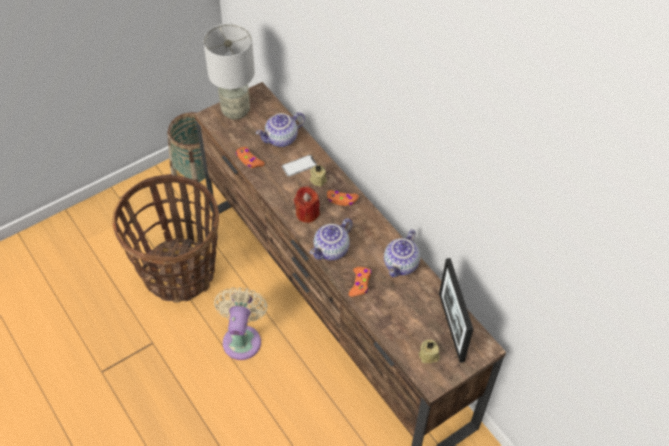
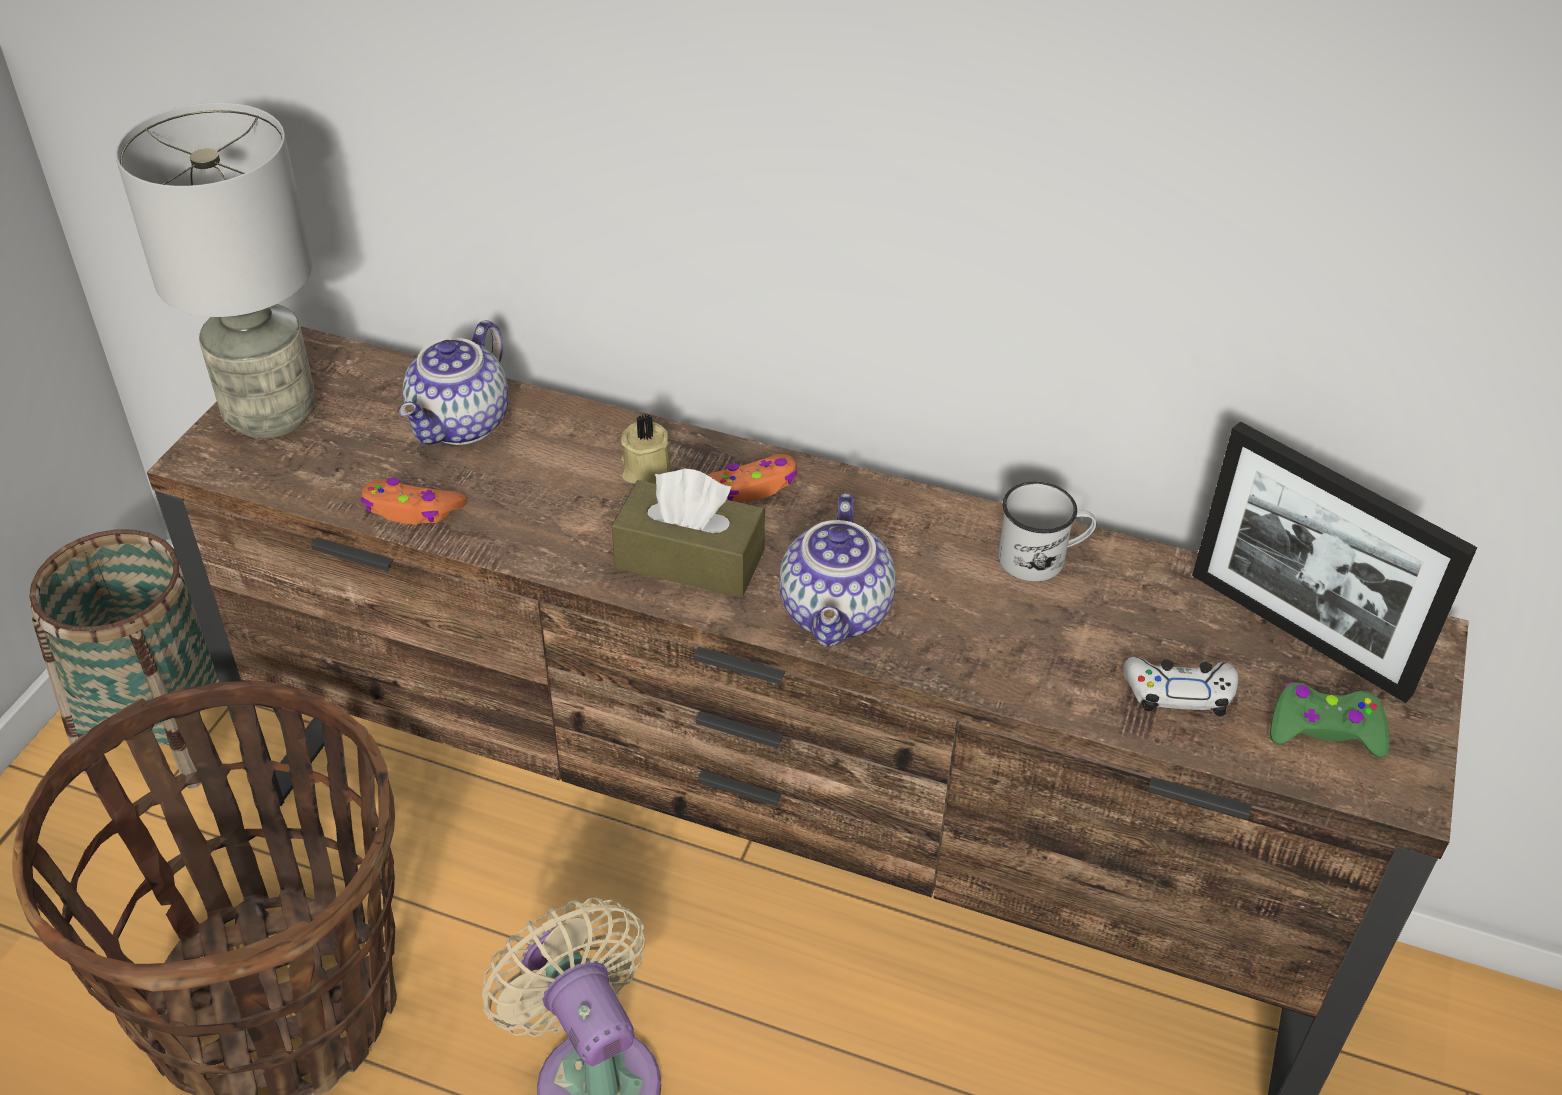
camera: 35 degrees left, 10 degrees down
phone [282,155,317,177] -> none
red candle [294,186,320,223] -> brown tissue box [612,469,765,598]
orange game controller [349,267,371,297] -> none
teapot [384,230,420,277] -> white mug [998,482,1096,581]
beige candle [419,340,440,363] -> green game controller [1270,682,1389,758]
none -> white game controller [1123,657,1238,717]

